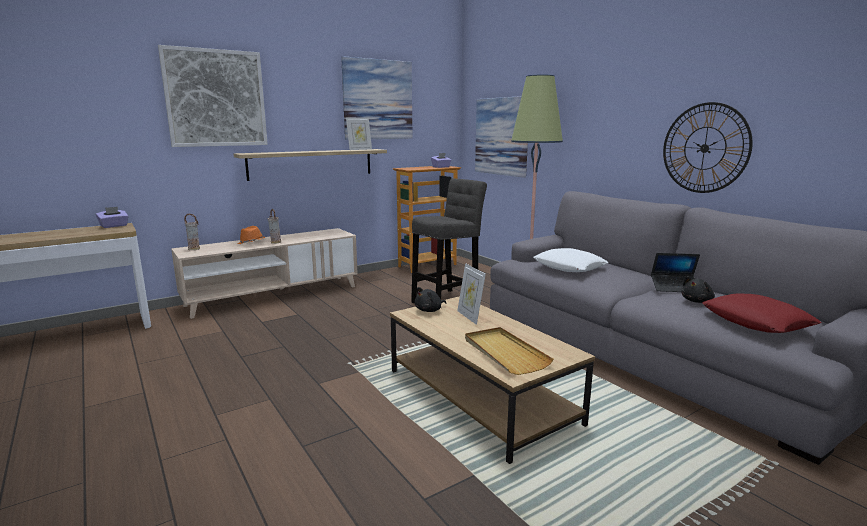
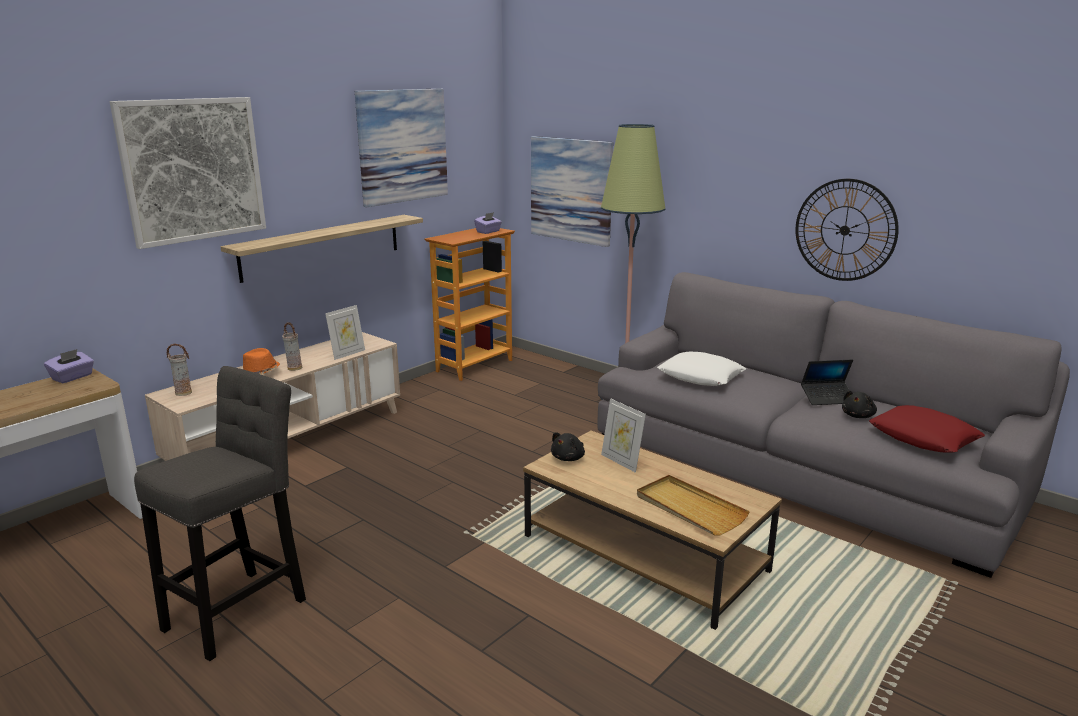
camera: 15 degrees left, 5 degrees up
picture frame [346,118,372,150] -> picture frame moved to [325,305,365,360]
grey stool [411,178,487,303] -> grey stool moved to [134,366,306,661]

